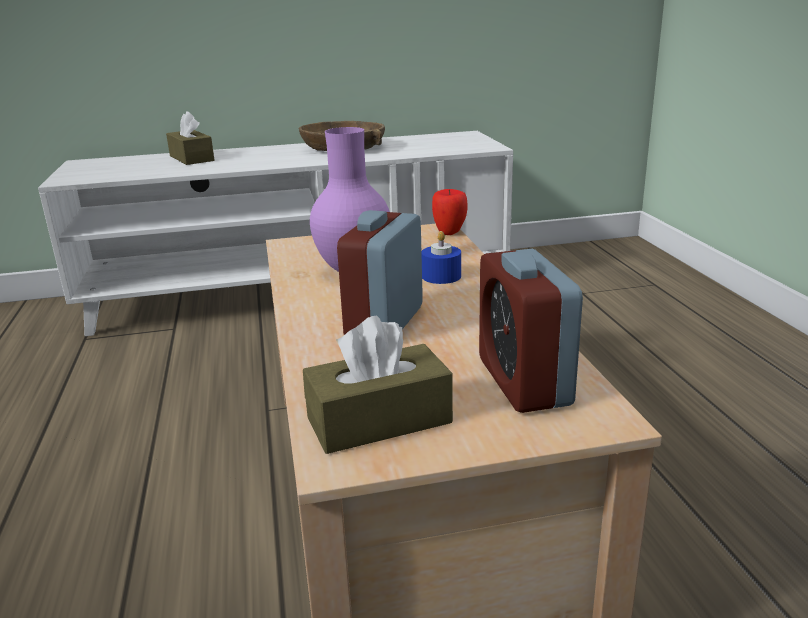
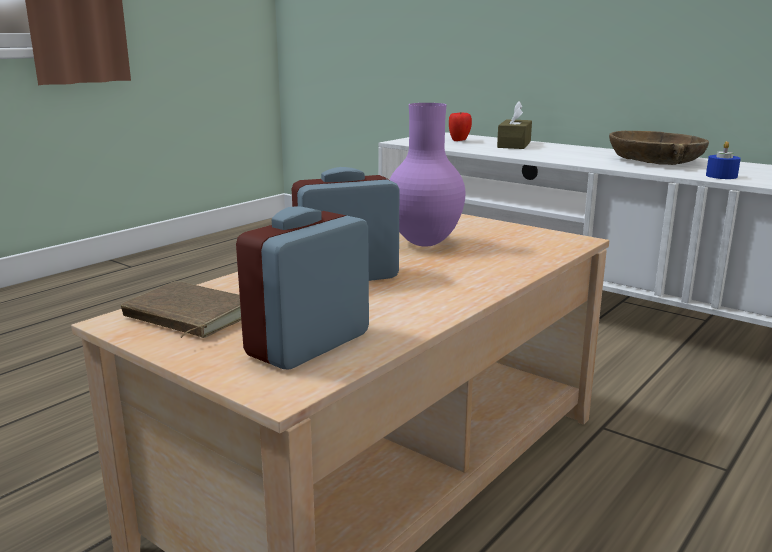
camera: 50 degrees right, 5 degrees down
brown tissue box [303,316,453,454] -> brown book [121,281,241,338]
blue candle [421,231,461,284] -> blue candle moved to [706,141,741,179]
apple [432,189,468,235] -> apple moved to [449,112,472,141]

